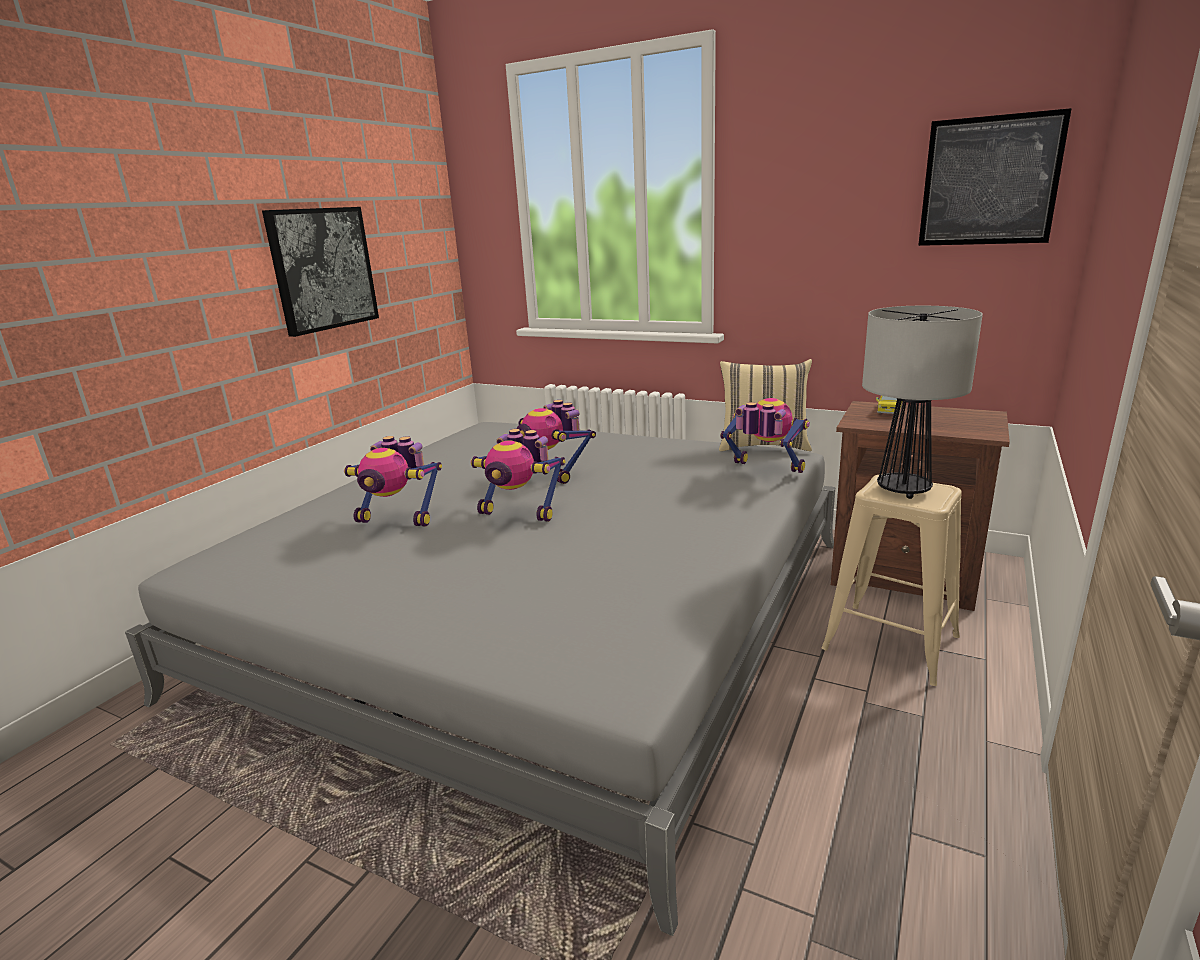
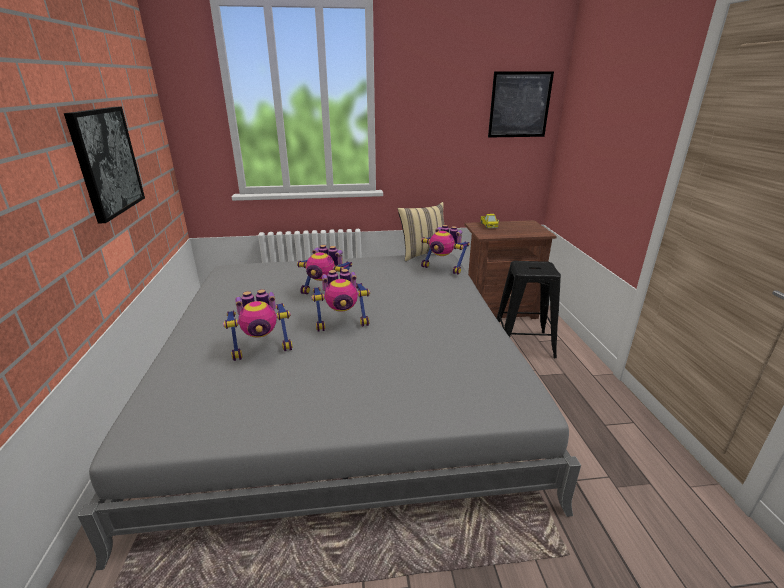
camera: 35 degrees left, 5 degrees up
toy robot [720,398,810,473] -> toy robot turned 150 degrees counterclockwise [421,225,470,275]
beige stool [822,474,962,686] -> black stool [497,261,561,358]
table lamp [862,306,983,499] -> none

